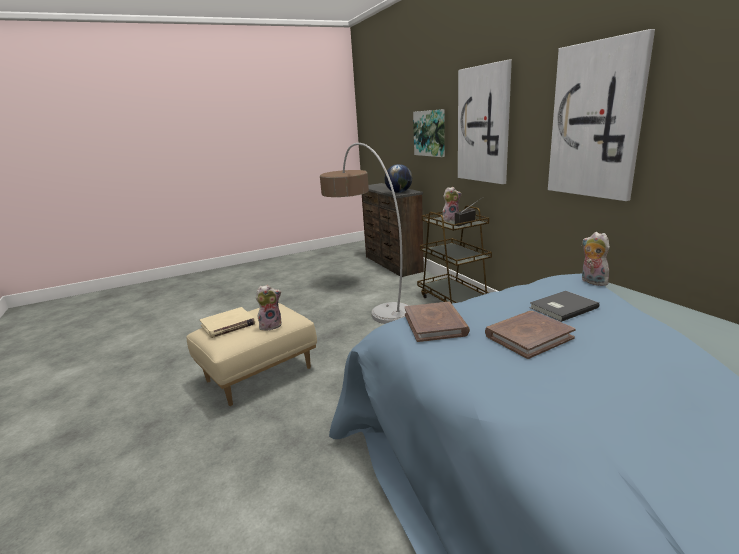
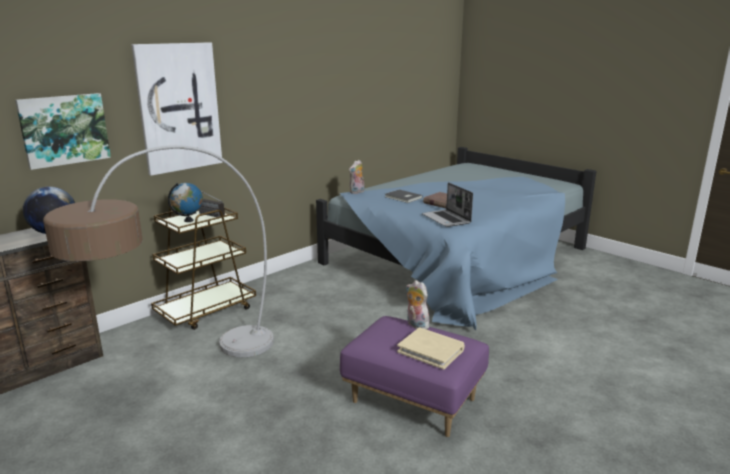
camera: 110 degrees left, 0 degrees up
beige ottoman [187,303,317,406] -> purple ottoman [340,316,489,437]
brown book [404,302,470,342] -> laptop [422,182,473,227]
plush toy [443,187,462,221] -> globe [168,183,203,222]
picture [548,29,655,201] -> none

